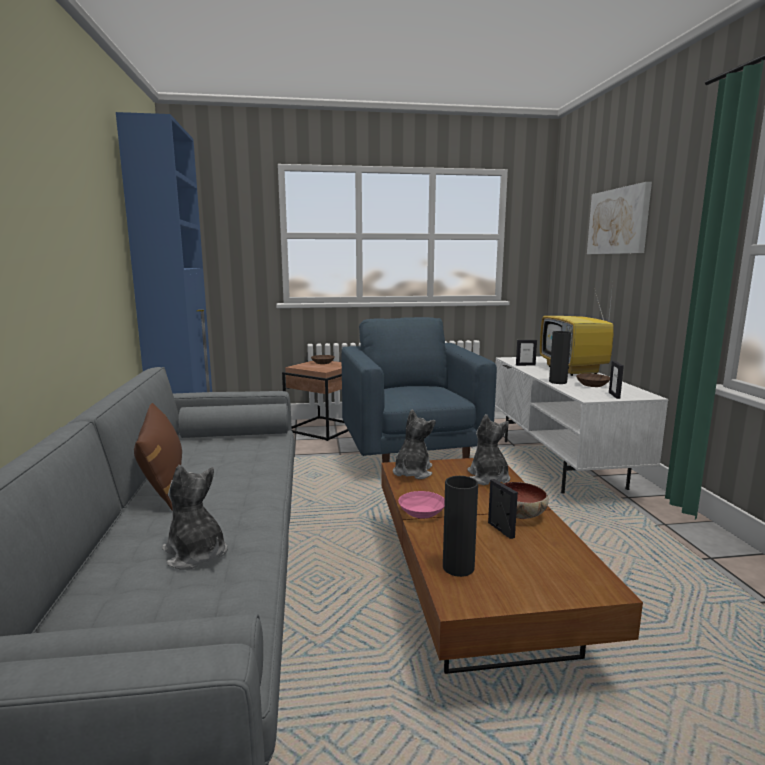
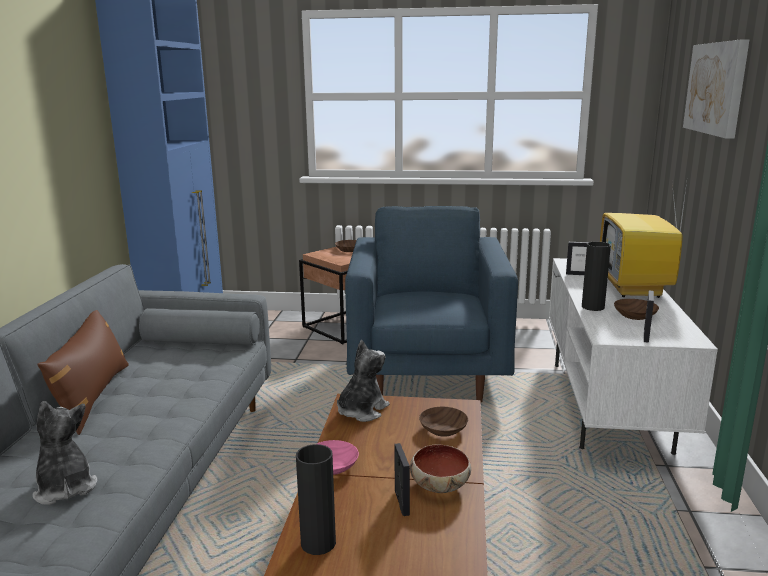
camera: 15 degrees right, 5 degrees up
plush toy [467,414,510,485] -> brown bowl [419,407,468,437]

